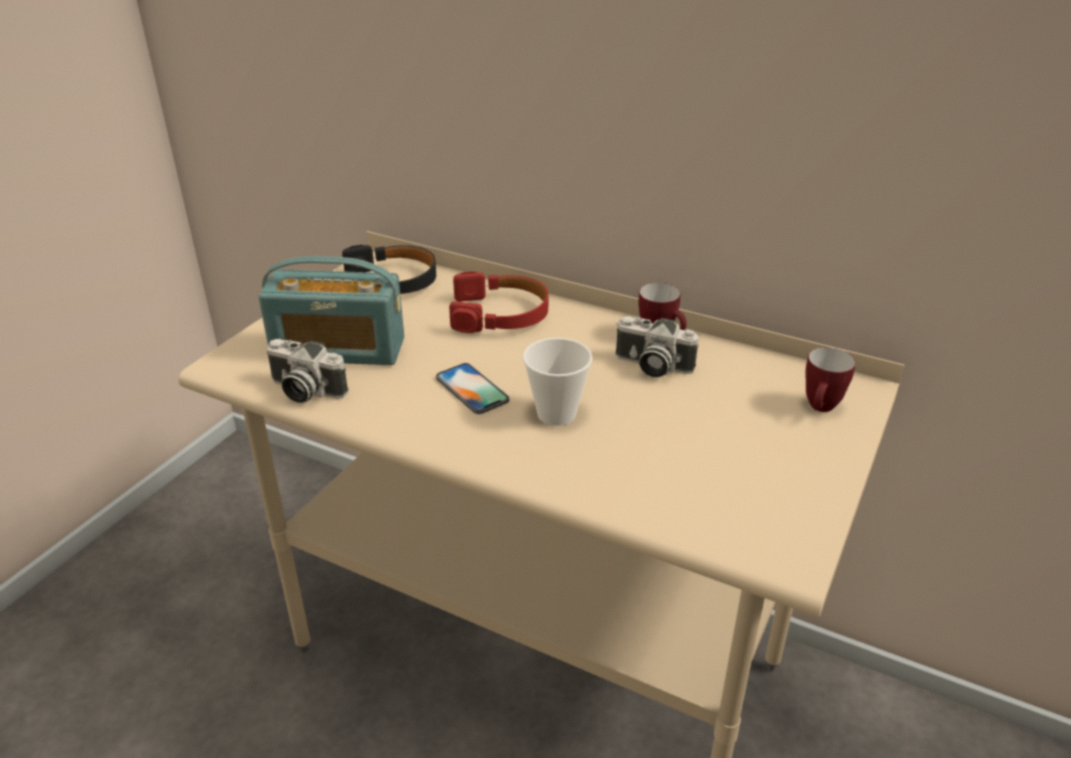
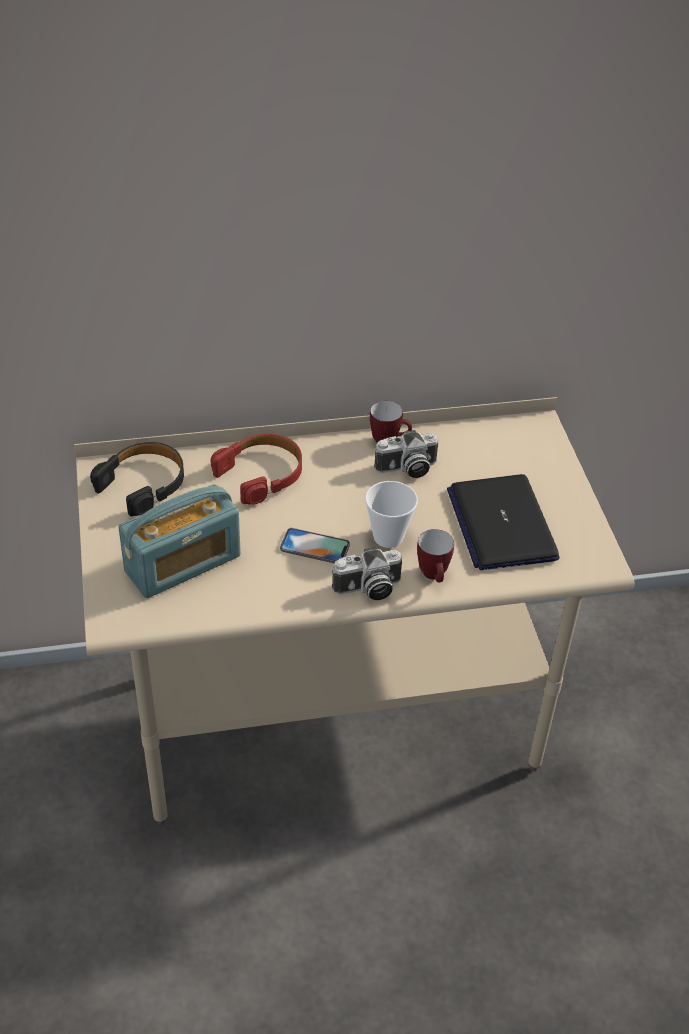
camera: 40 degrees left, 10 degrees up
camera [266,339,348,403] -> camera moved to [332,547,402,600]
mug [806,347,856,412] -> mug moved to [417,529,454,582]
none -> laptop [447,474,560,570]

